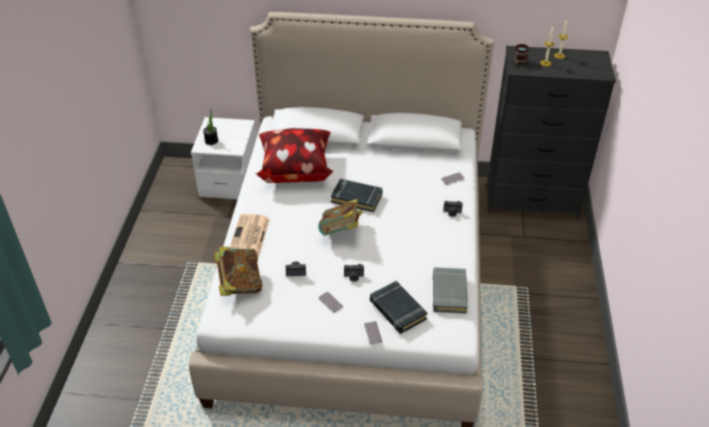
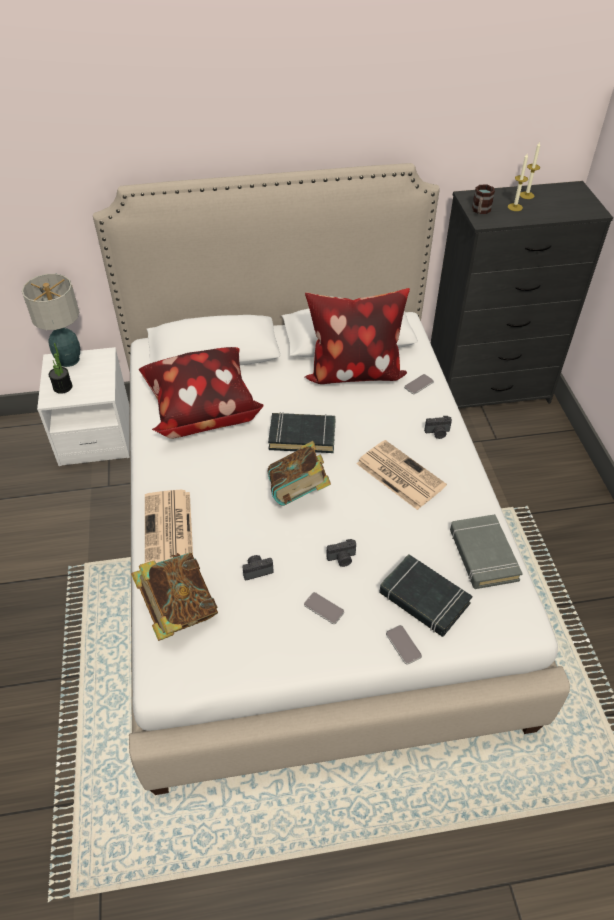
camera: 15 degrees left, 5 degrees up
none -> table lamp [22,274,80,367]
none -> pillow [305,288,410,384]
none -> newspaper [356,440,447,510]

